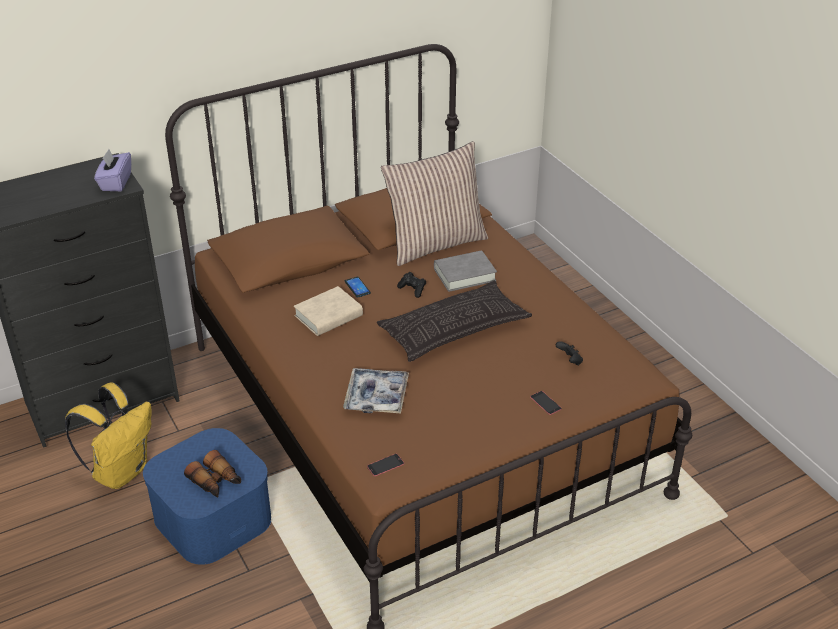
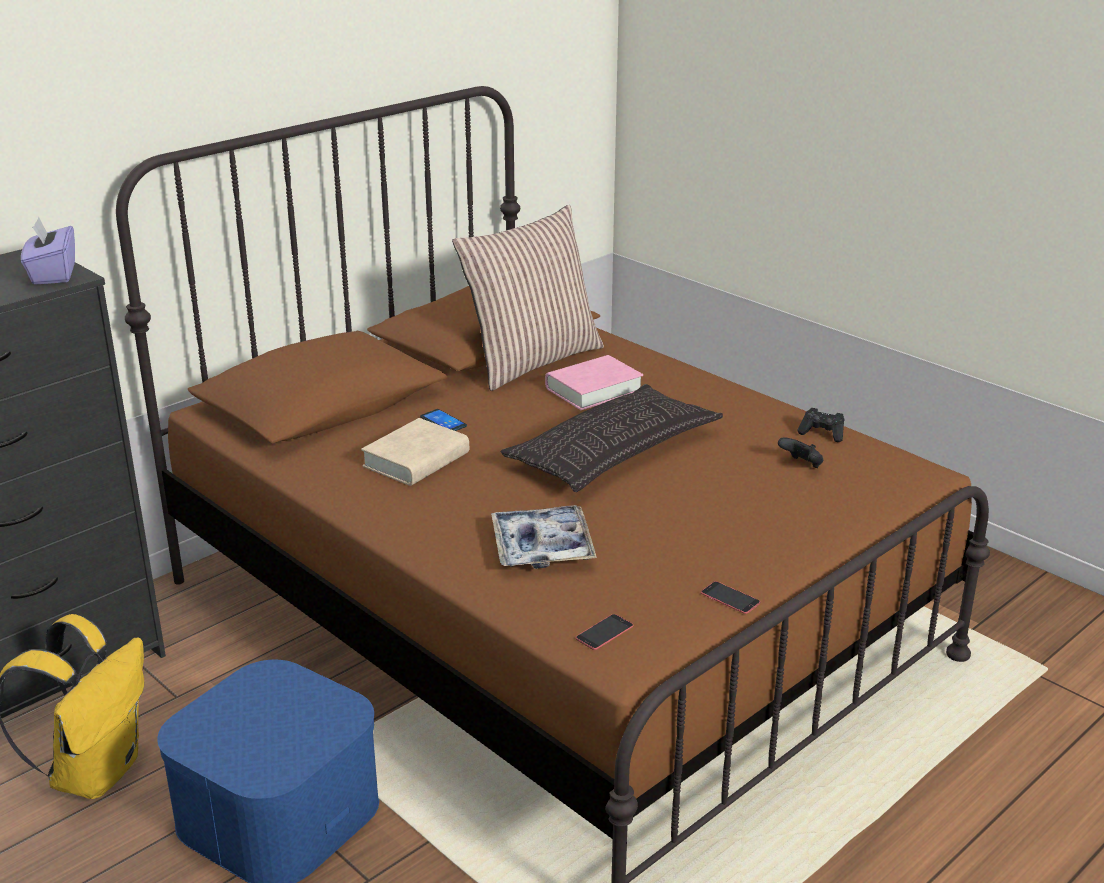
camera: 15 degrees left, 10 degrees down
binoculars [184,450,241,498] -> none
black game controller [397,272,426,298] -> black game controller moved to [797,408,845,442]
grey book [434,250,497,292] -> pink book [545,355,643,410]
phone [530,391,562,415] -> phone moved to [701,581,760,614]

